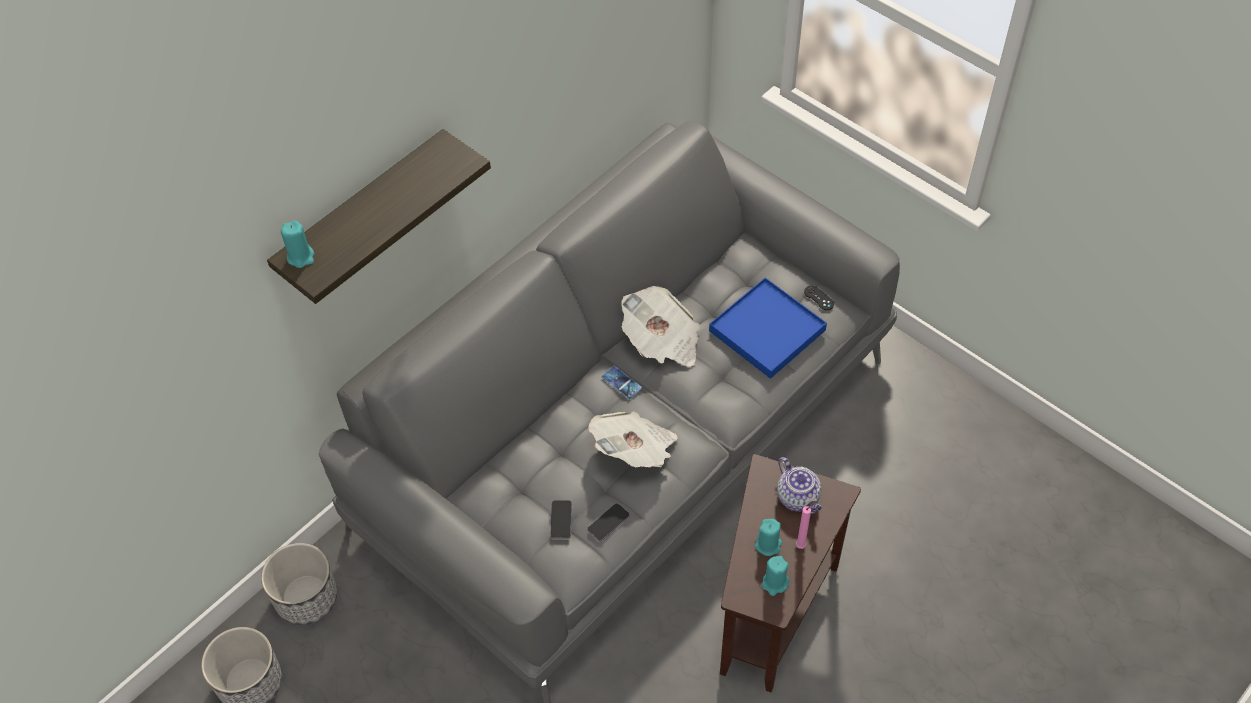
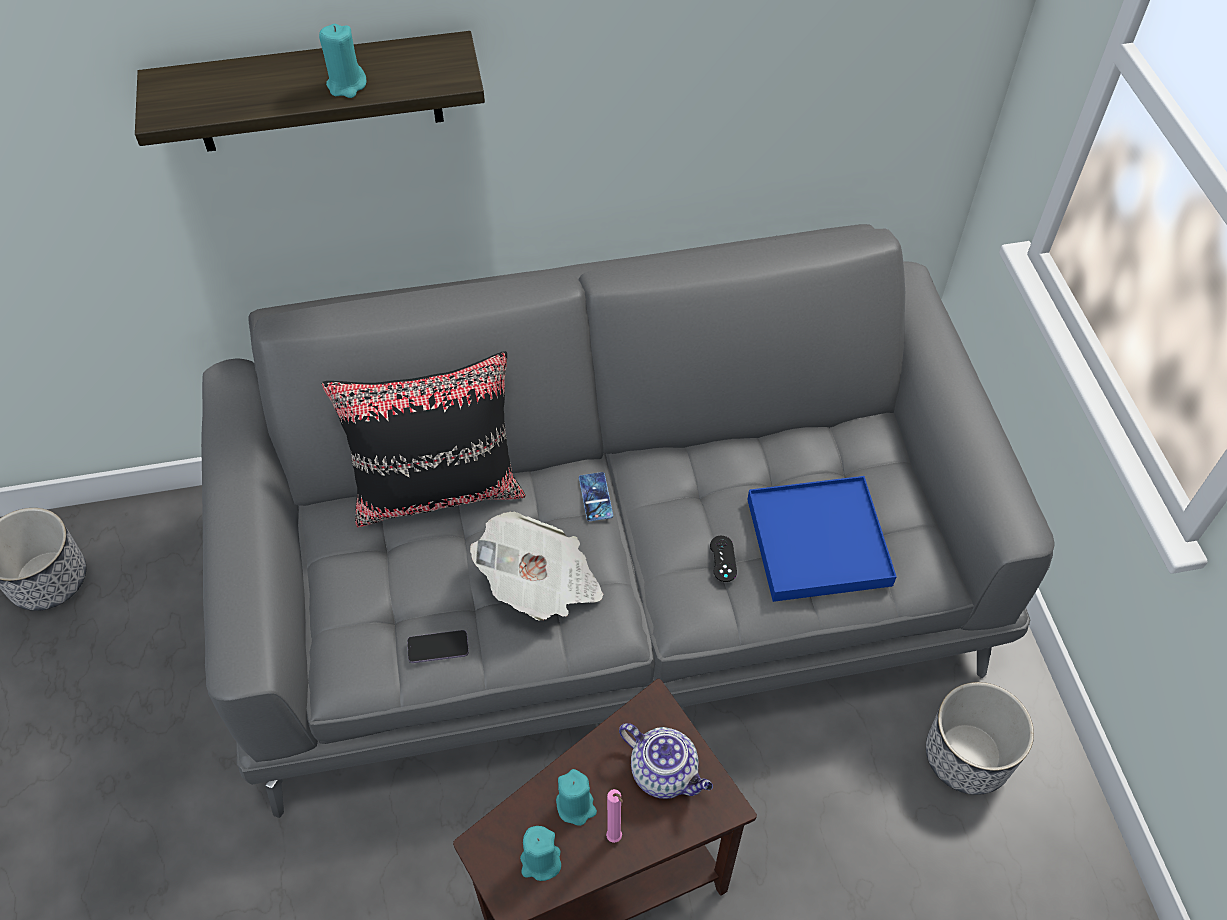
camera: 35 degrees right, 0 degrees up
planter [261,543,337,625] -> planter moved to [926,682,1034,795]
turquoise candle [281,220,314,268] -> turquoise candle moved to [319,24,367,98]
phone [550,500,572,539] -> none
newspaper [621,286,700,367] -> none
teapot [777,457,822,514] -> teapot turned 60 degrees counterclockwise [619,723,713,799]
black game controller [804,285,834,310] -> black game controller moved to [710,536,737,582]
none -> black pillow [322,351,526,527]

